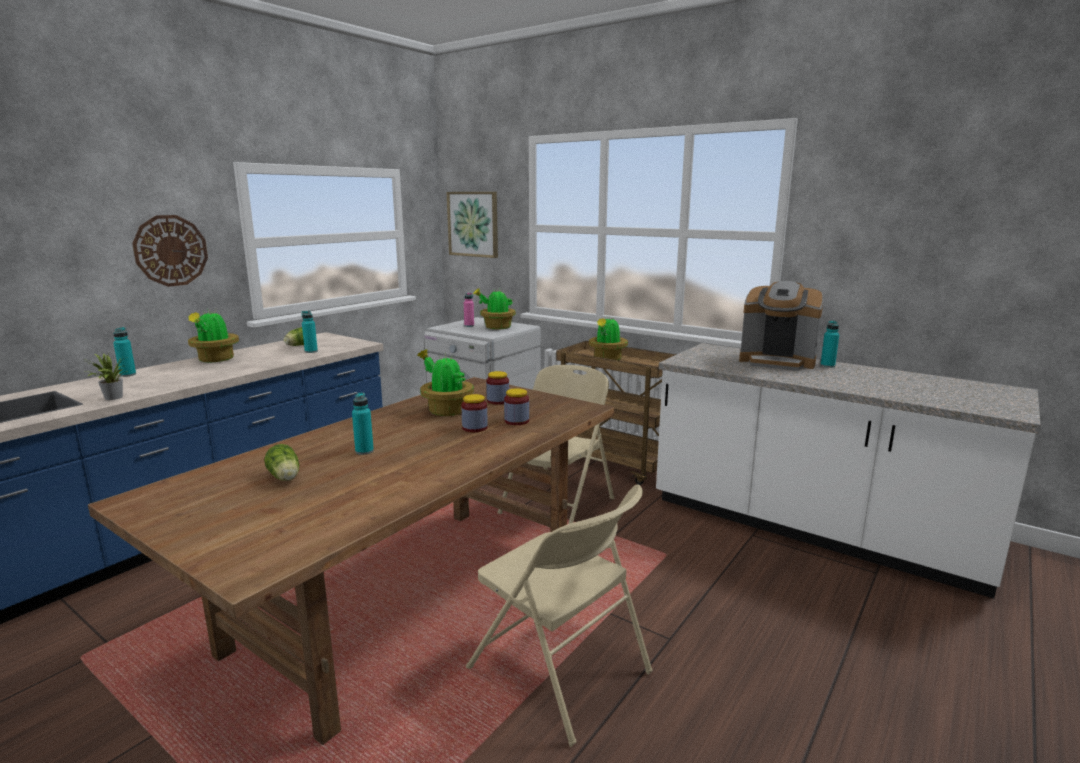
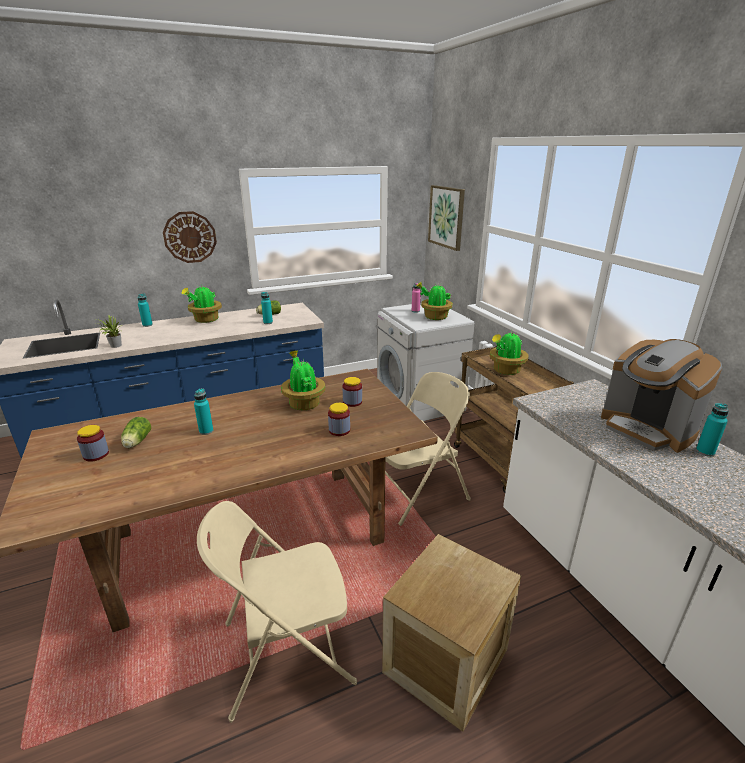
camera: 30 degrees right, 10 degrees up
jar [461,394,488,432] -> jar moved to [77,425,109,462]
beige chair [466,484,653,747] -> beige chair turned 90 degrees clockwise [197,501,357,723]
none -> crate [382,534,521,732]

